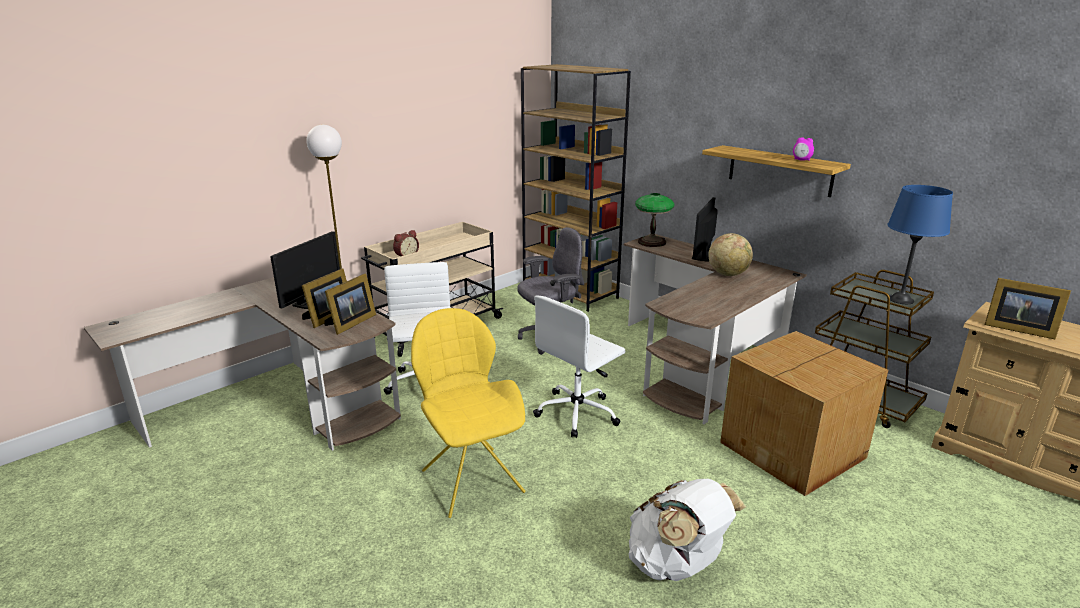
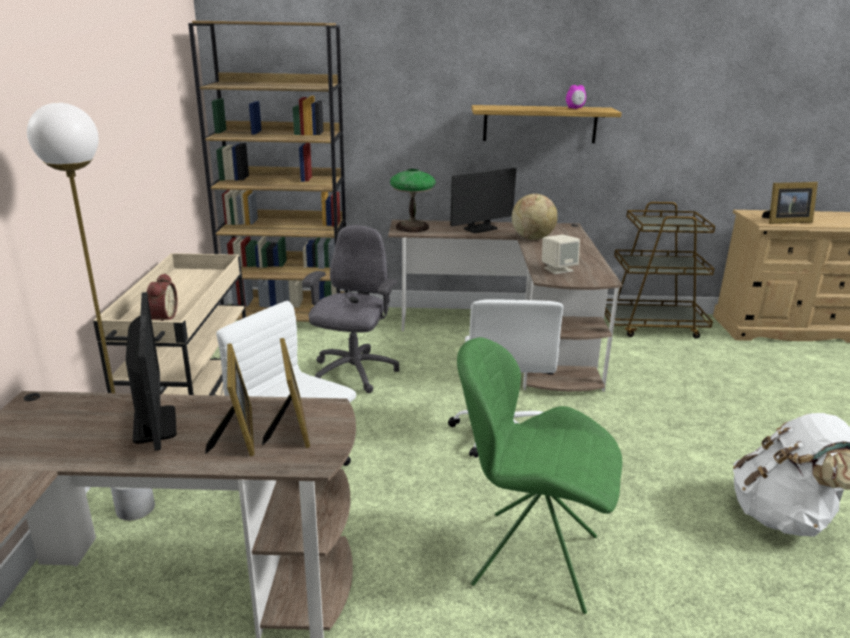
camera: 45 degrees left, 0 degrees up
yellow chair [411,308,525,518] -> green chair [457,337,622,614]
monitor [692,197,718,262] -> monitor turned 105 degrees counterclockwise [450,168,516,233]
cardboard box [720,331,888,496] -> none
blue table lamp [887,185,953,304] -> none
none -> beige speaker [542,235,580,274]

